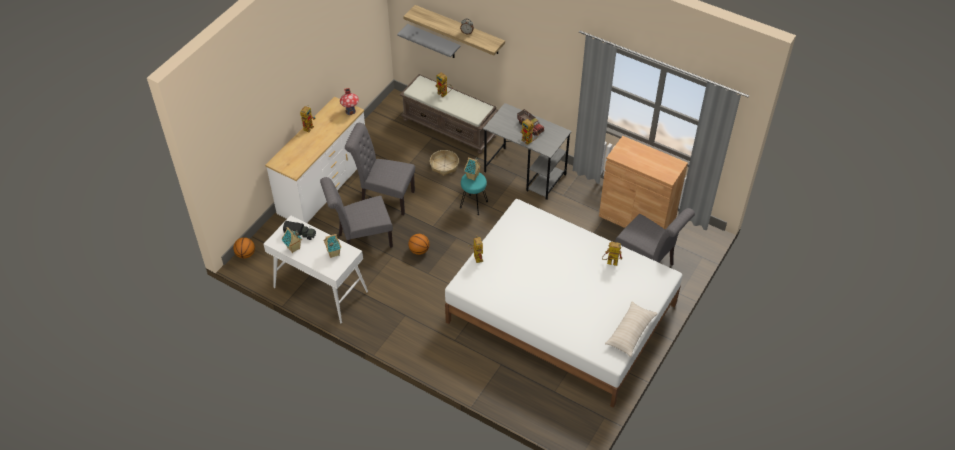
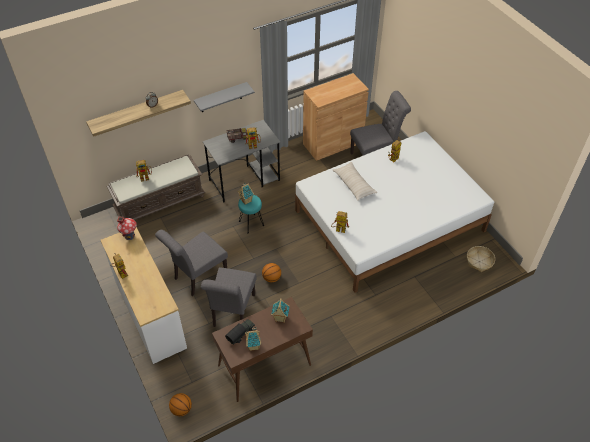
camera: 60 degrees left, 0 degrees up
white console table [264,215,368,323] -> brown console table [212,297,313,402]
grey shelf [397,24,461,58] -> grey shelf moved to [194,82,255,112]
basket [430,150,459,176] -> basket moved to [467,246,495,272]
beige pillow [605,301,658,357] -> beige pillow moved to [333,162,377,201]

